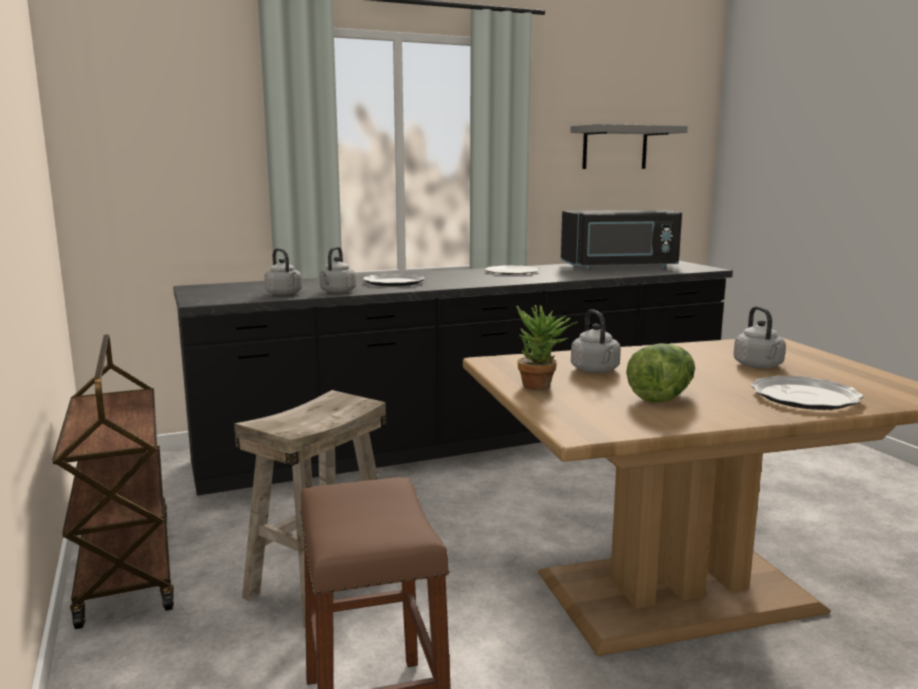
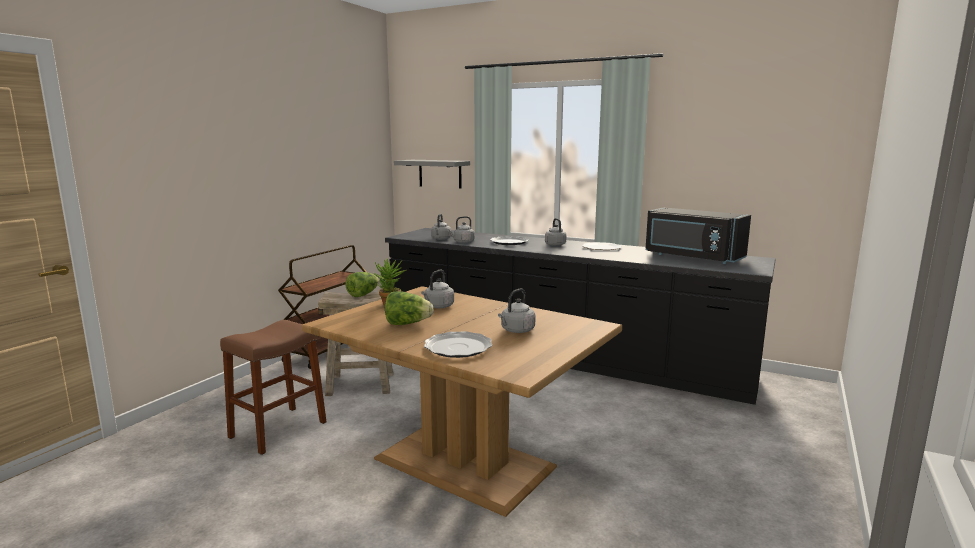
camera: 50 degrees right, 0 degrees up
grey shelf [570,124,688,169] -> grey shelf moved to [394,160,470,188]
none -> lettuce [345,272,380,297]
none -> grey kettle [545,218,567,246]

